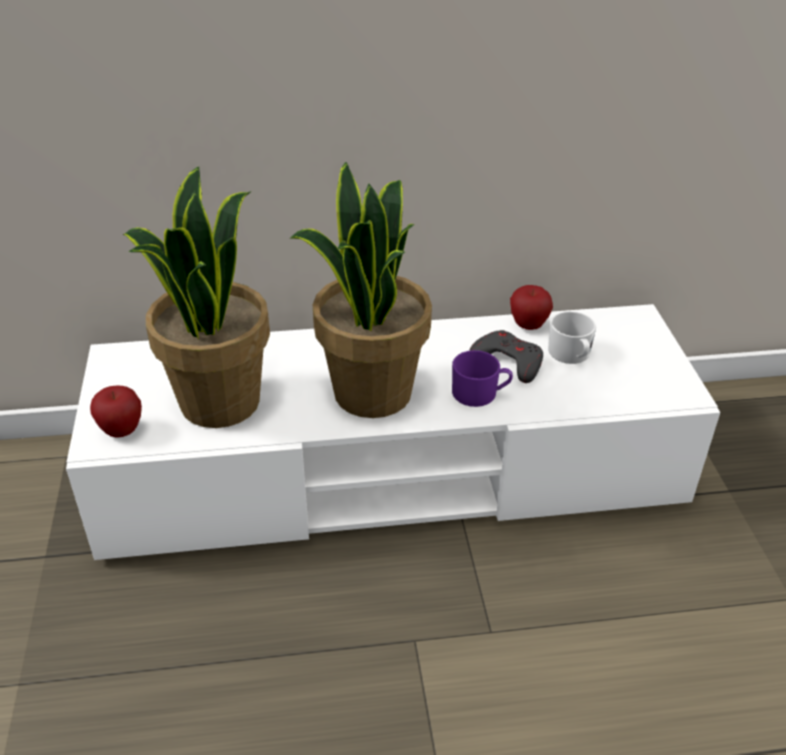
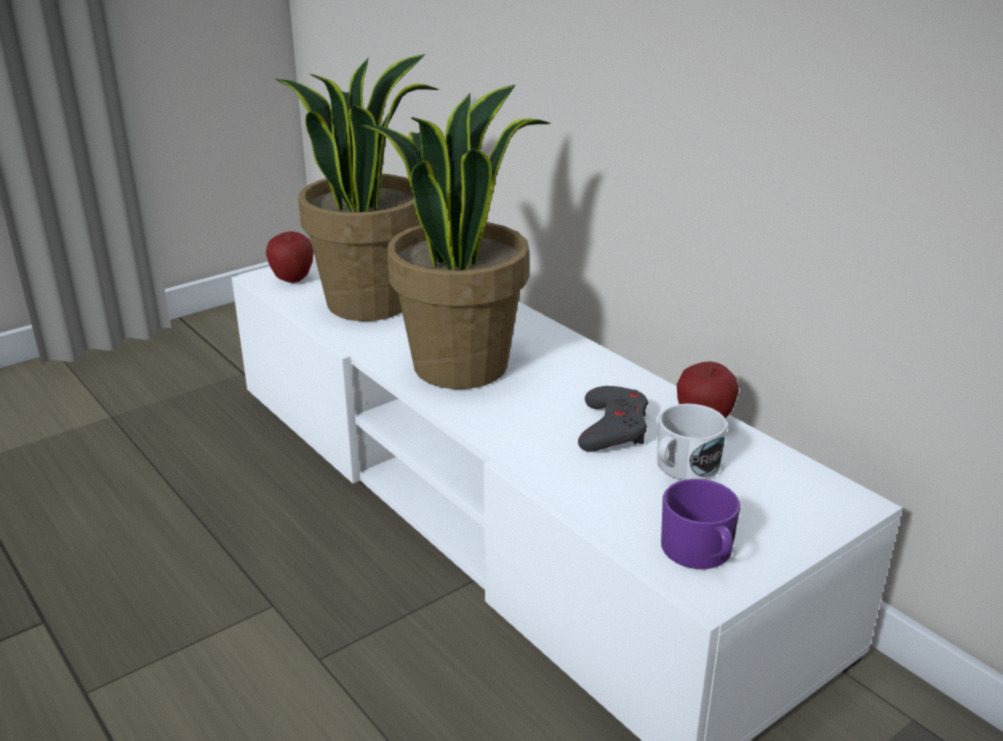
camera: 60 degrees right, 10 degrees down
purple mug [452,350,513,407] -> purple mug moved to [661,479,741,569]

